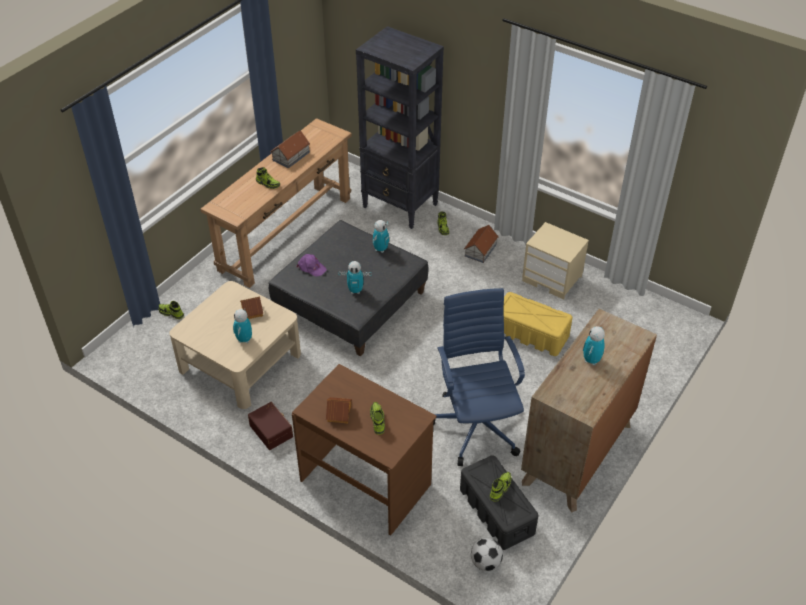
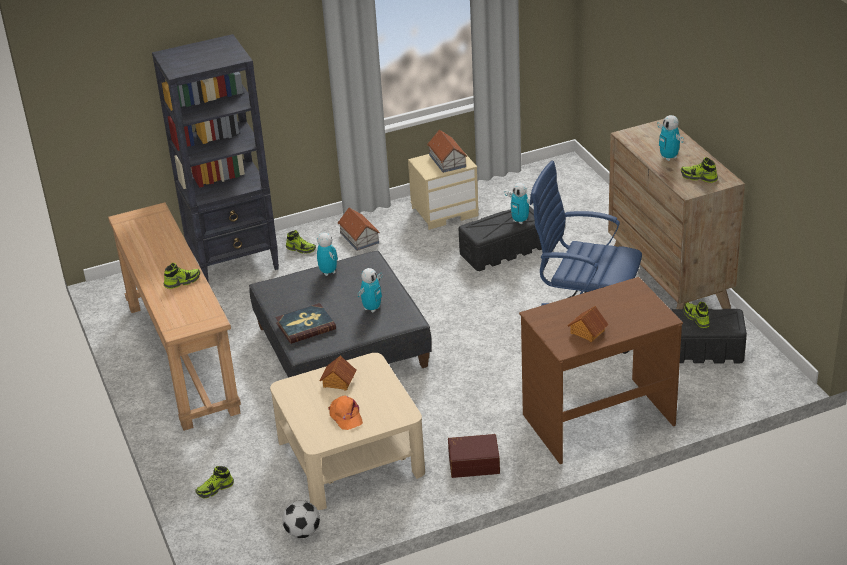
camera: 55 degrees left, 10 degrees down
toy robot [233,309,252,343] -> toy robot moved to [504,183,534,224]
toy house [270,130,310,168] -> toy house moved to [427,130,467,173]
purple cap [297,254,327,277] -> book [275,303,336,344]
shoe [370,402,385,435] -> shoe moved to [681,157,718,183]
football [471,538,503,571] -> football moved to [282,500,320,538]
yellow storage box [504,292,573,356] -> black storage box [459,206,542,271]
none -> orange cap [328,395,363,430]

